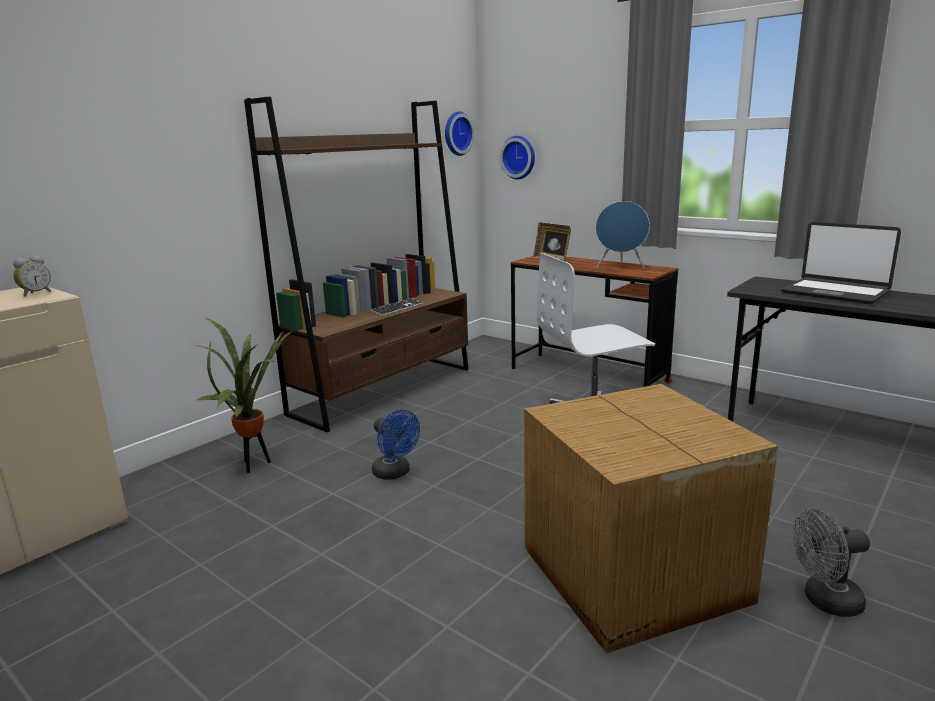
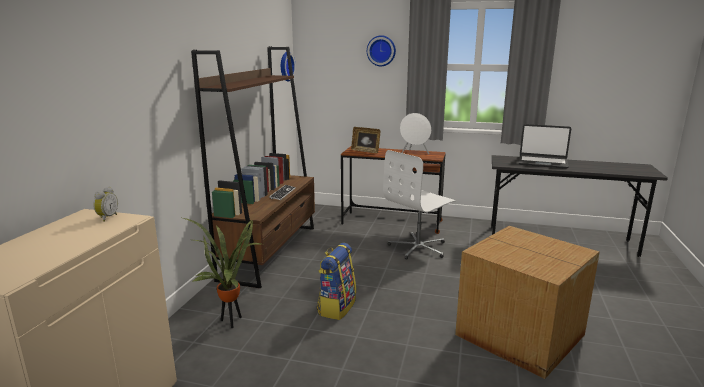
camera: 25 degrees left, 0 degrees up
blue fan [372,410,420,480] -> backpack [317,243,356,320]
wall clock [500,136,535,179] -> wall clock moved to [367,35,396,66]
blue speaker [596,201,650,269] -> white speaker [400,113,431,154]
grey fan [793,509,870,617] -> none

